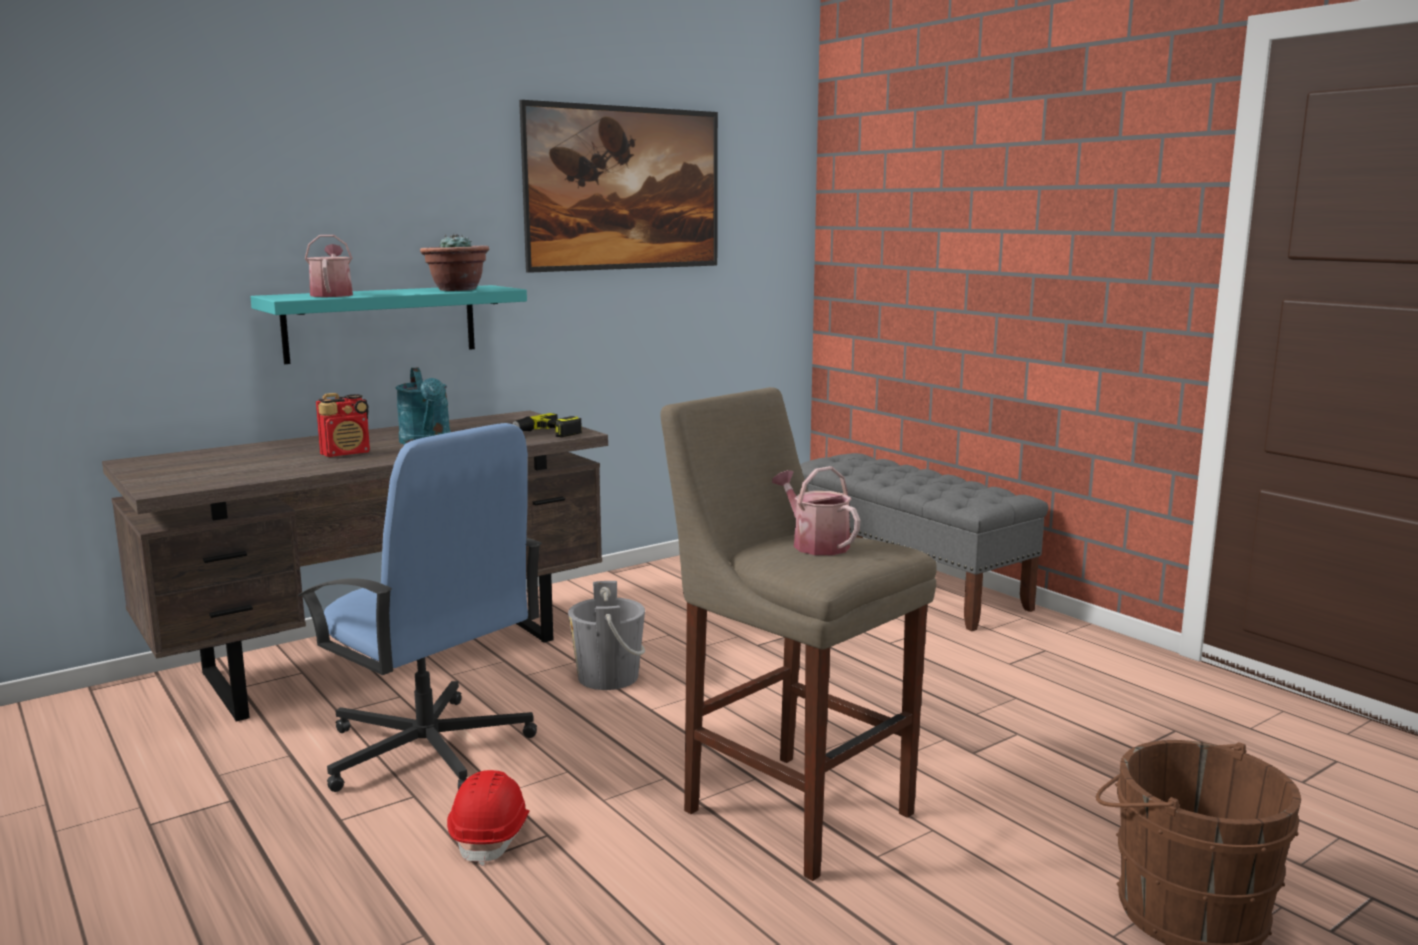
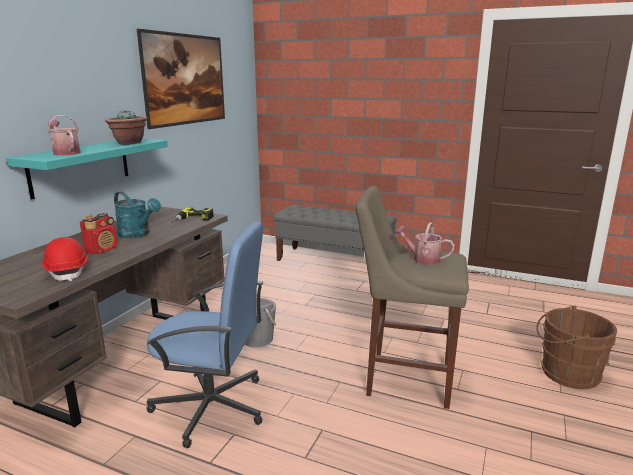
camera: 30 degrees left, 5 degrees up
red hard hat [447,770,530,866] -> red hard hat moved to [42,237,88,281]

